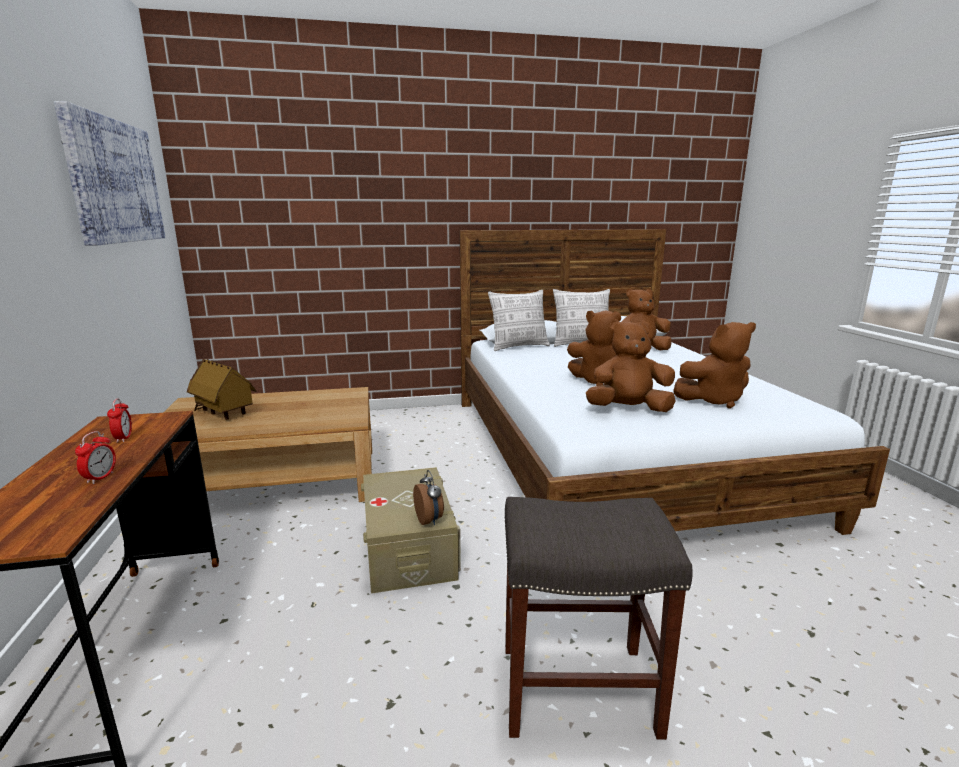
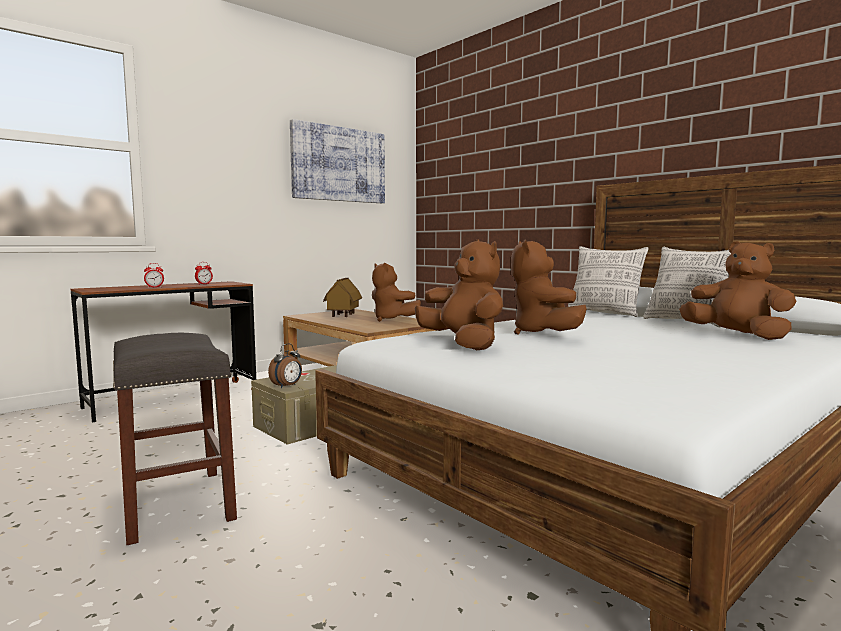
camera: 60 degrees right, 10 degrees down
brown plush toy [673,322,756,409] -> brown plush toy moved to [372,263,421,322]

